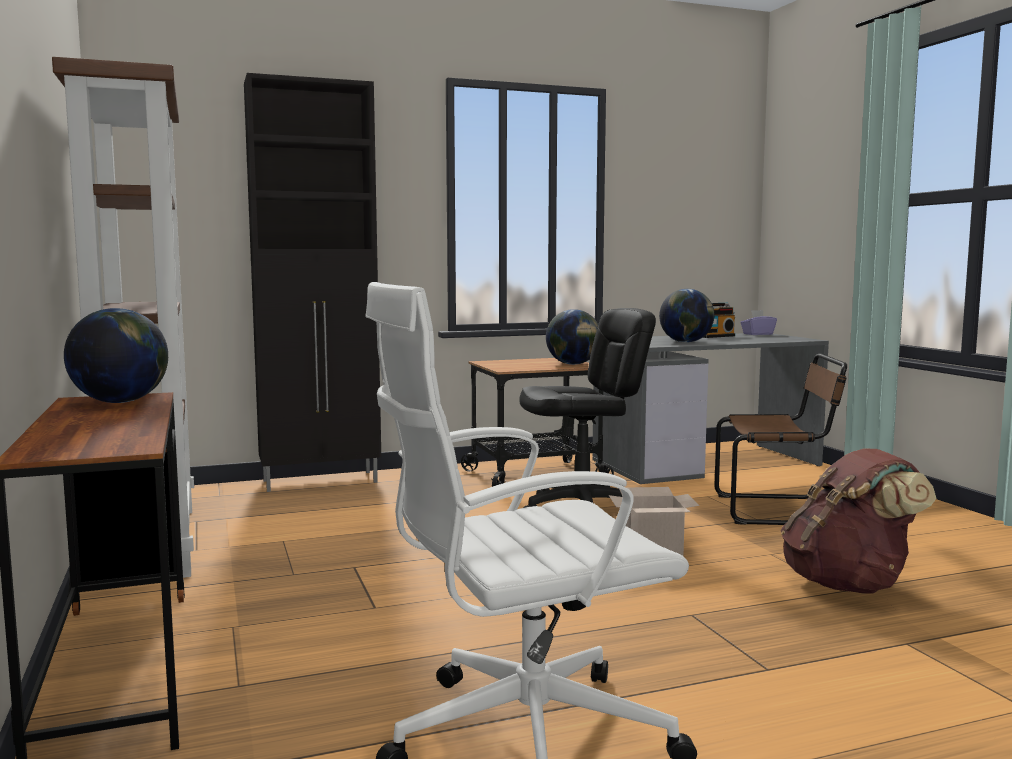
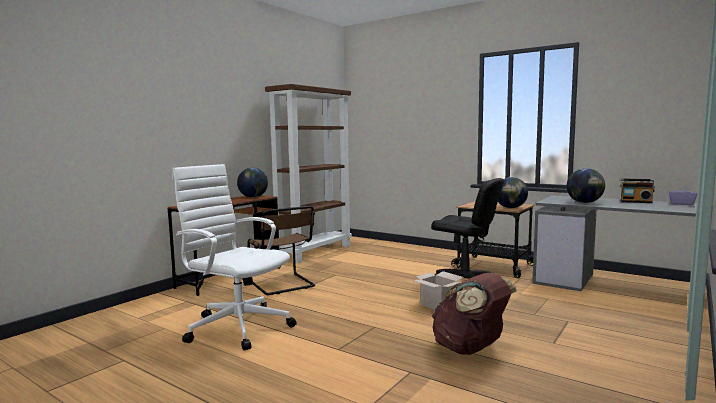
camera: 55 degrees right, 0 degrees up
black cabinet [244,73,381,492] -> none
brown chair [715,353,847,525] -> brown chair moved to [247,206,315,295]

